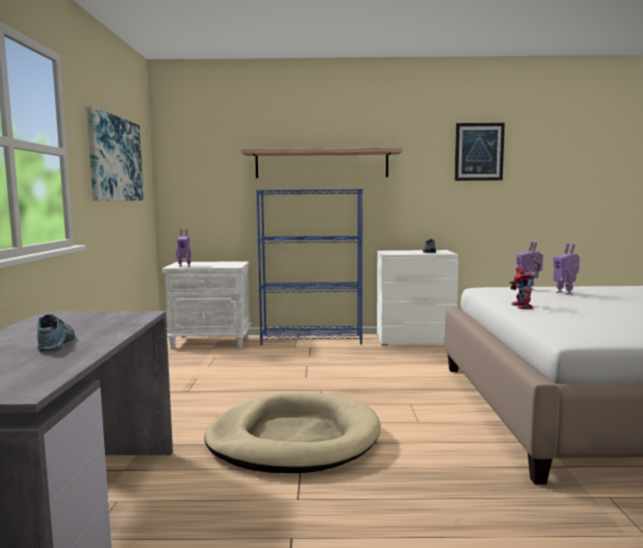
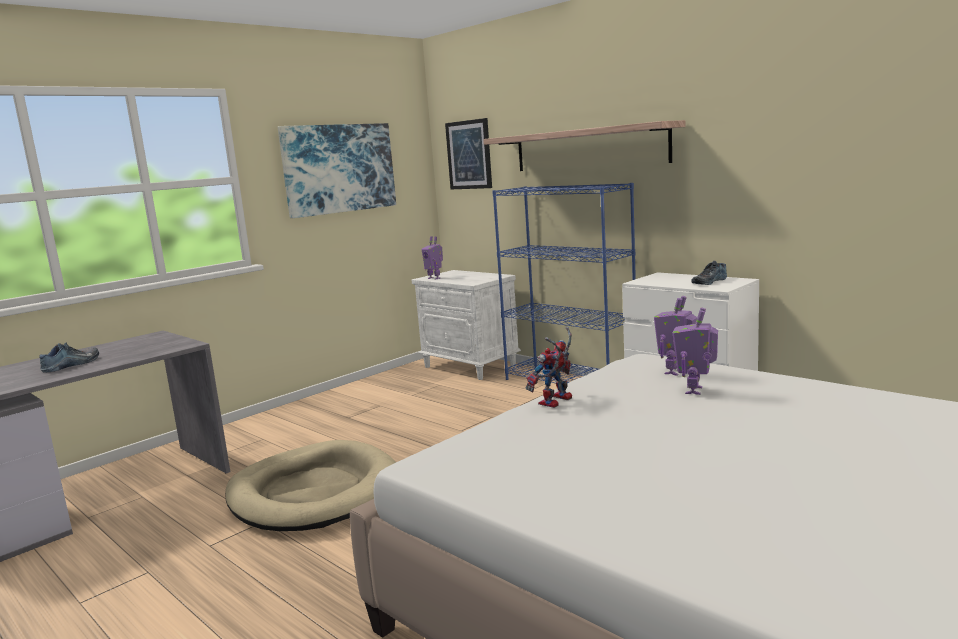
camera: 45 degrees right, 5 degrees up
picture [455,123,505,181] -> picture moved to [445,118,492,189]

